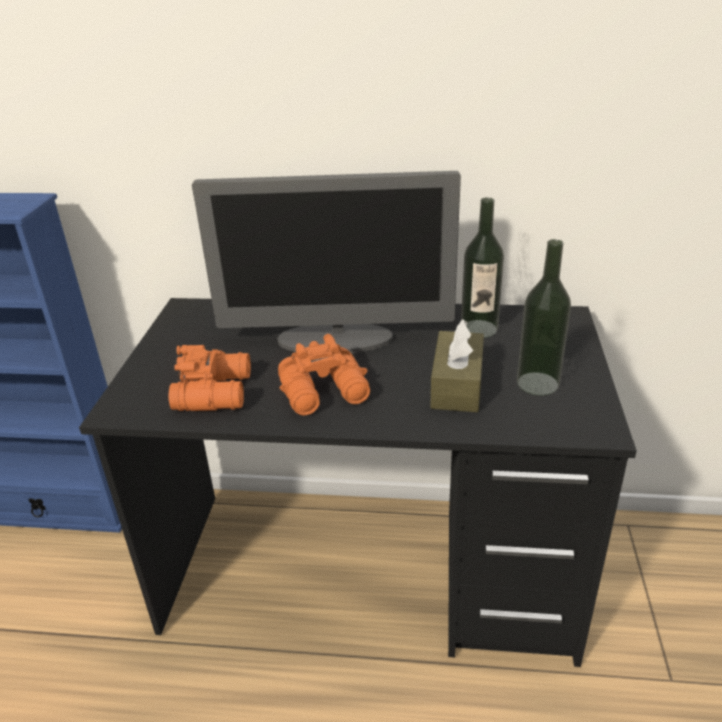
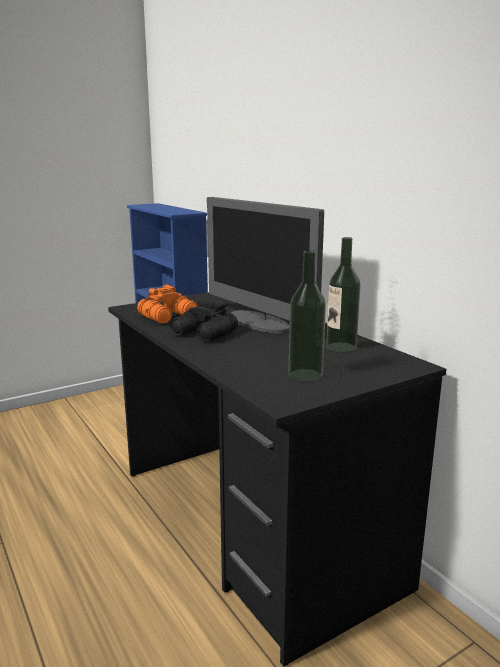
camera: 50 degrees right, 15 degrees down
orange binoculars [278,334,370,415] -> black binoculars [170,299,238,342]
brown tissue box [430,319,484,412] -> none

